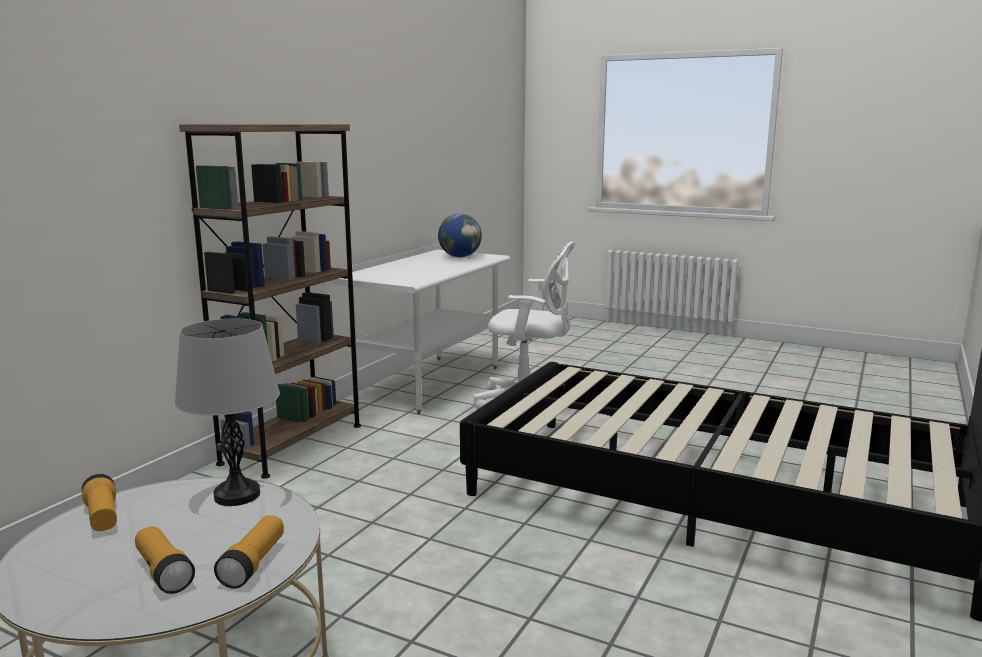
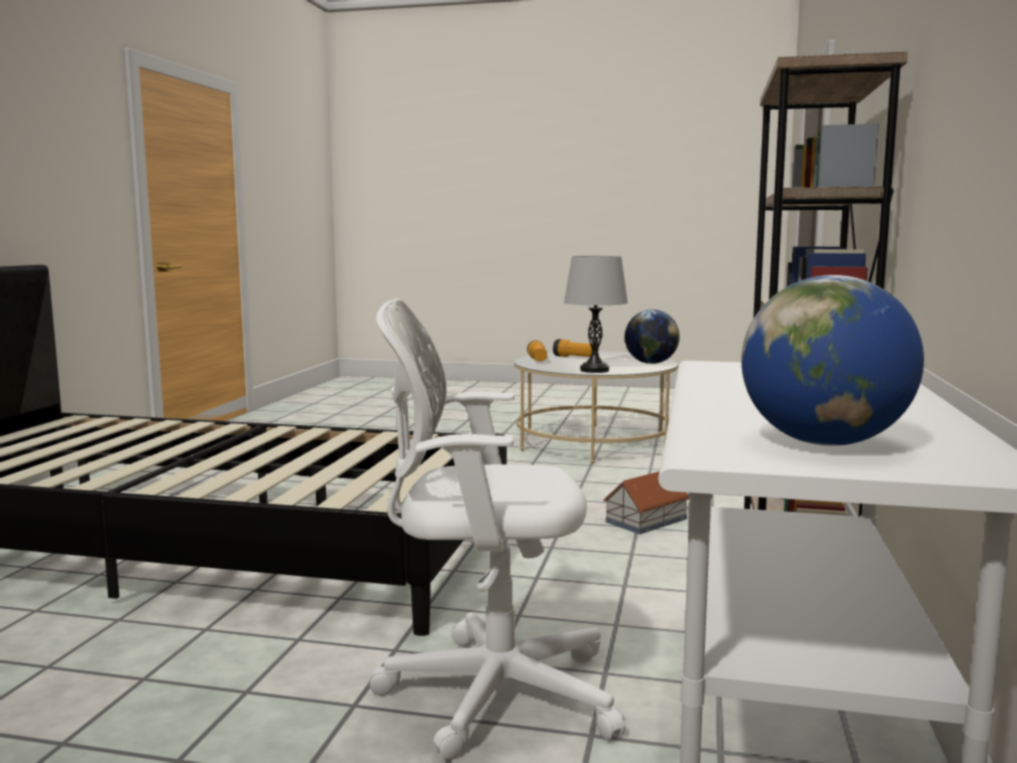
camera: 165 degrees right, 5 degrees down
flashlight [82,474,117,531] -> globe [625,309,680,364]
none -> toy house [603,471,690,534]

